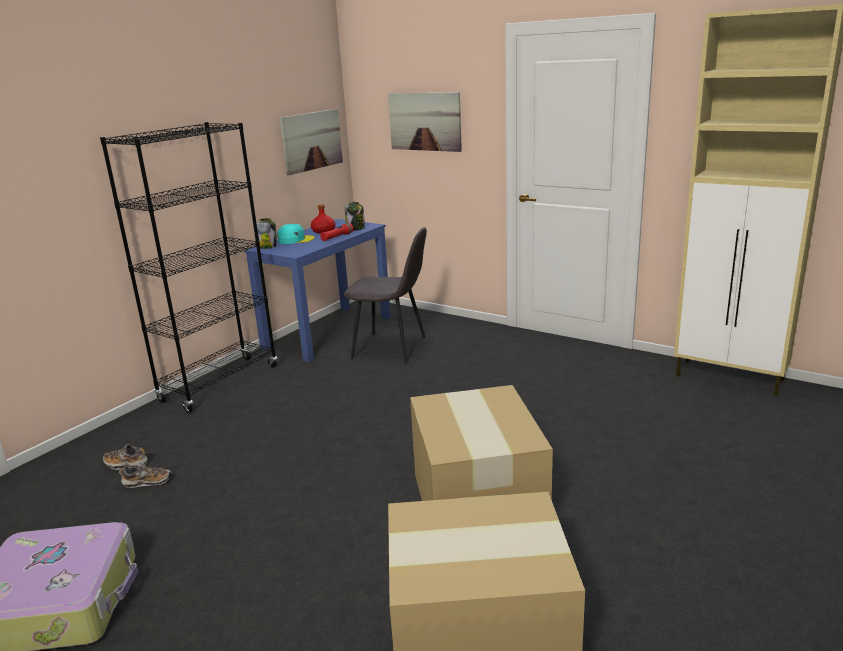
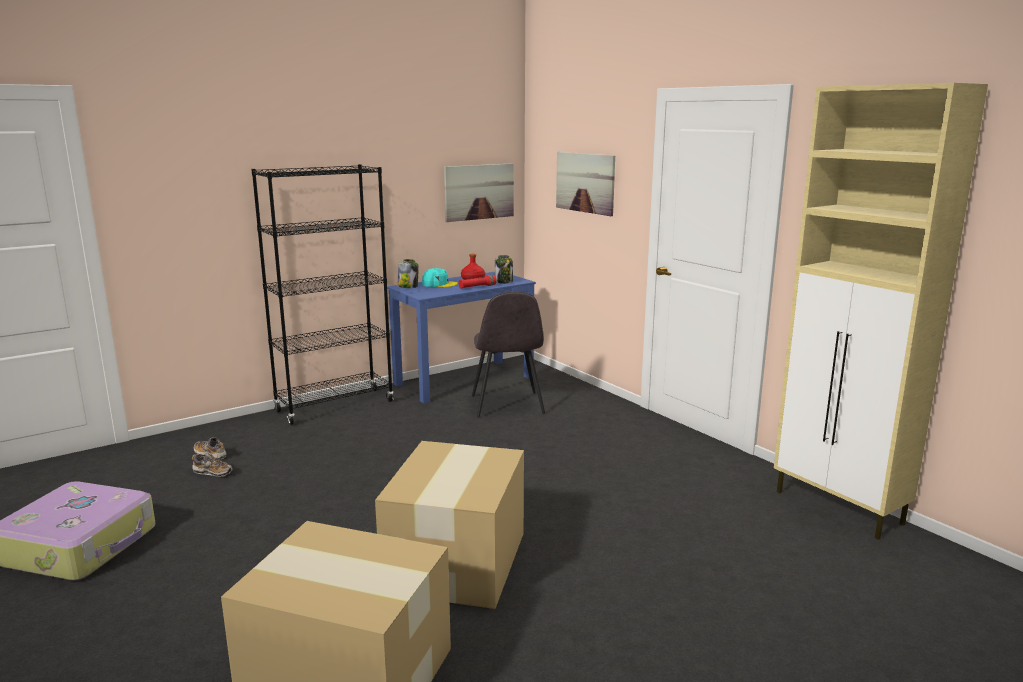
camera: 20 degrees right, 5 degrees down
grey chair [344,227,427,363] -> grey chair turned 45 degrees clockwise [472,292,545,418]

